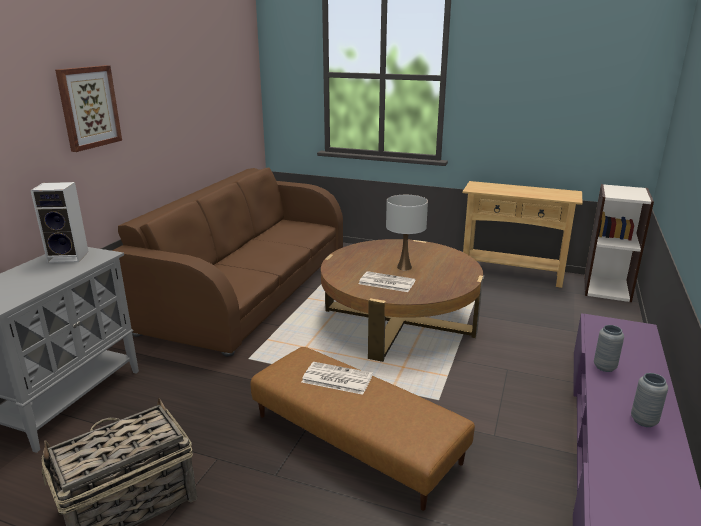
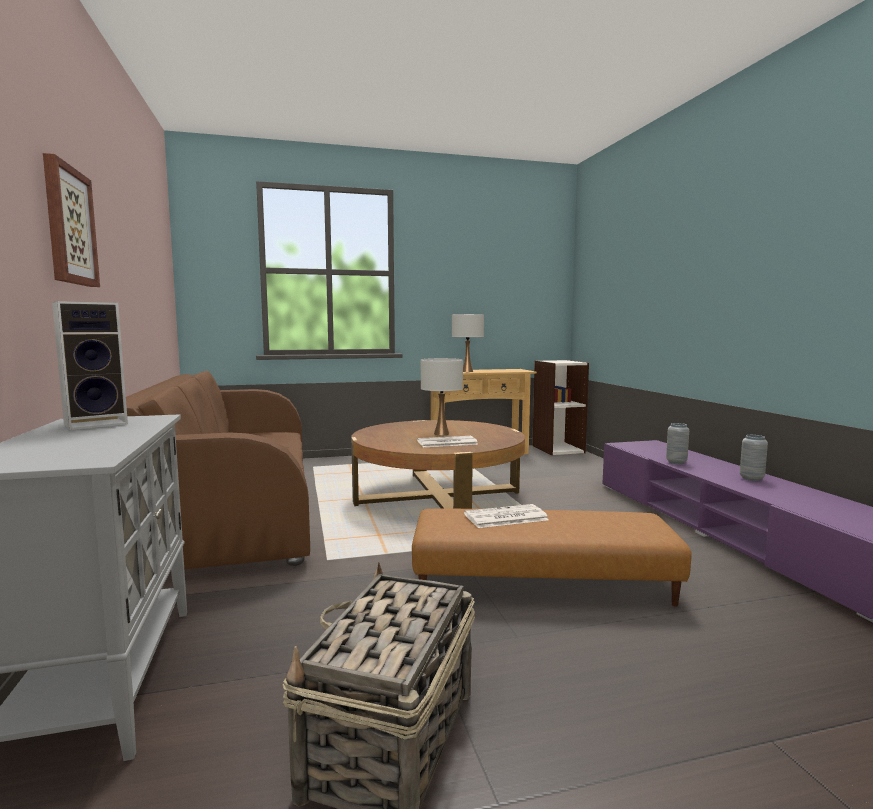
camera: 35 degrees left, 15 degrees down
none -> white table lamp [452,314,484,372]

